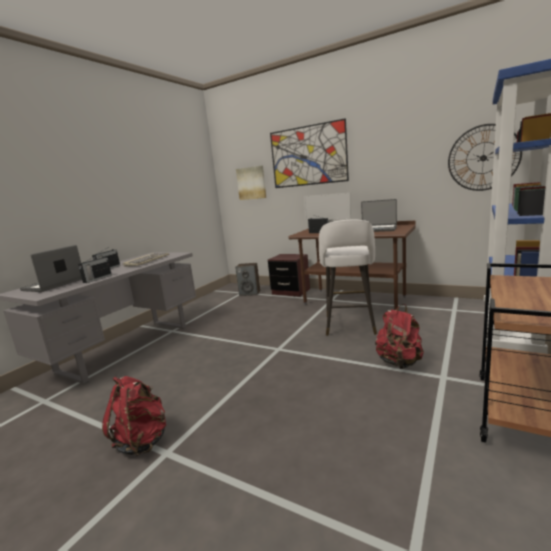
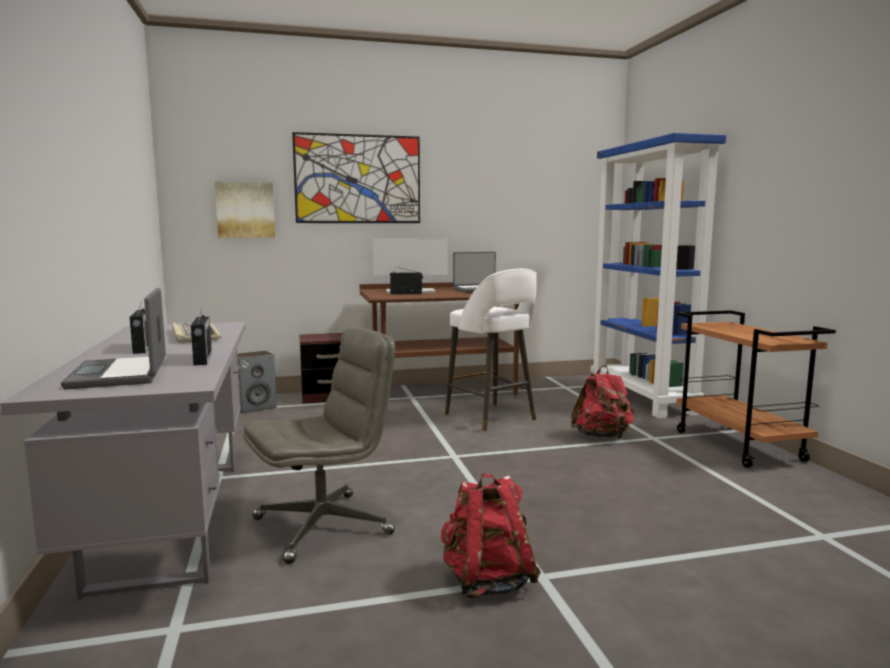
camera: 45 degrees left, 5 degrees down
wall clock [448,124,522,191] -> none
none -> grey office chair [243,328,395,564]

